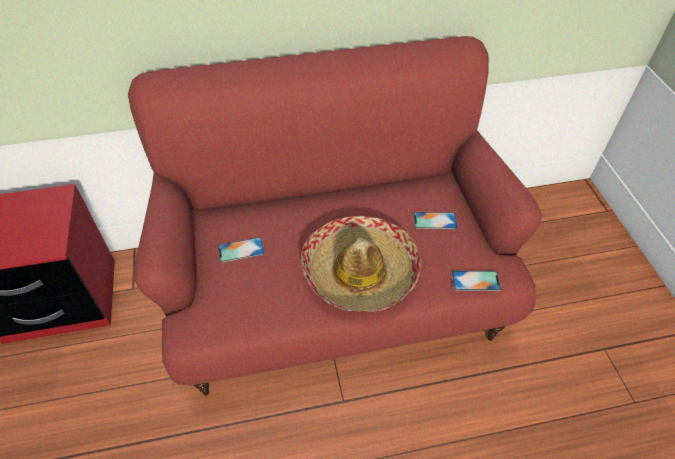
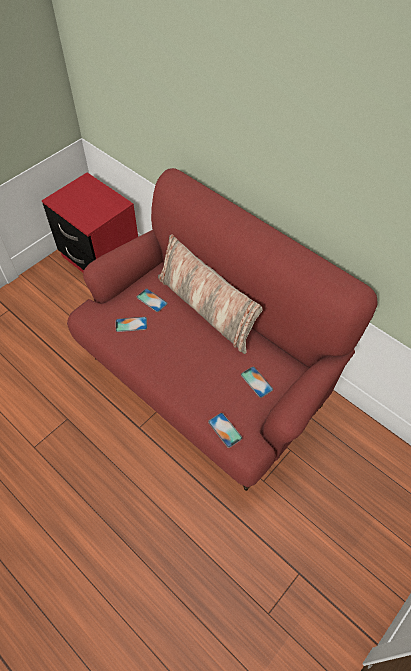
camera: 55 degrees right, 5 degrees up
hat [301,216,422,312] -> none
none -> phone [116,317,147,332]
none -> pillow [158,234,262,354]

